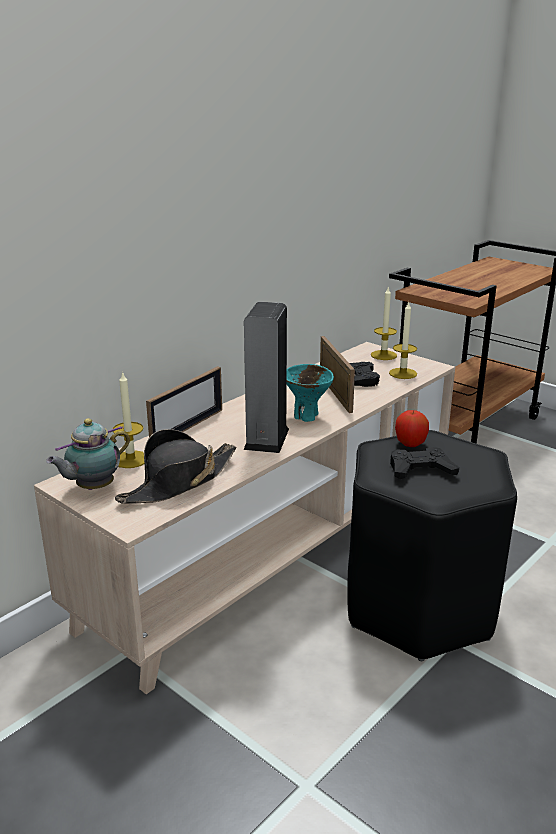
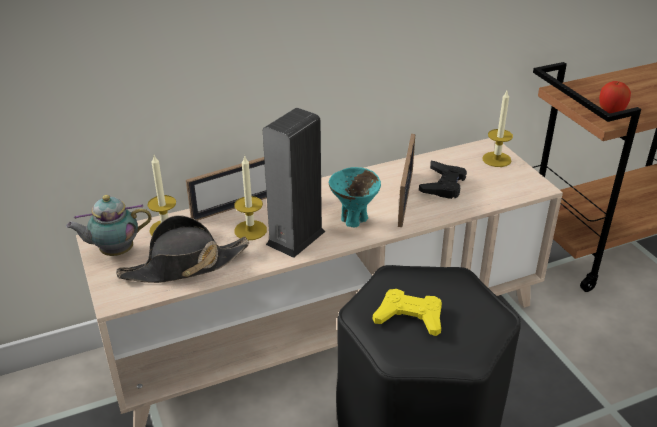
camera: 25 degrees right, 10 degrees up
candle [389,301,417,379] -> candle moved to [235,155,267,240]
black game controller [390,447,459,479] -> yellow game controller [373,289,442,336]
apple [395,410,429,447] -> apple moved to [599,81,631,114]

